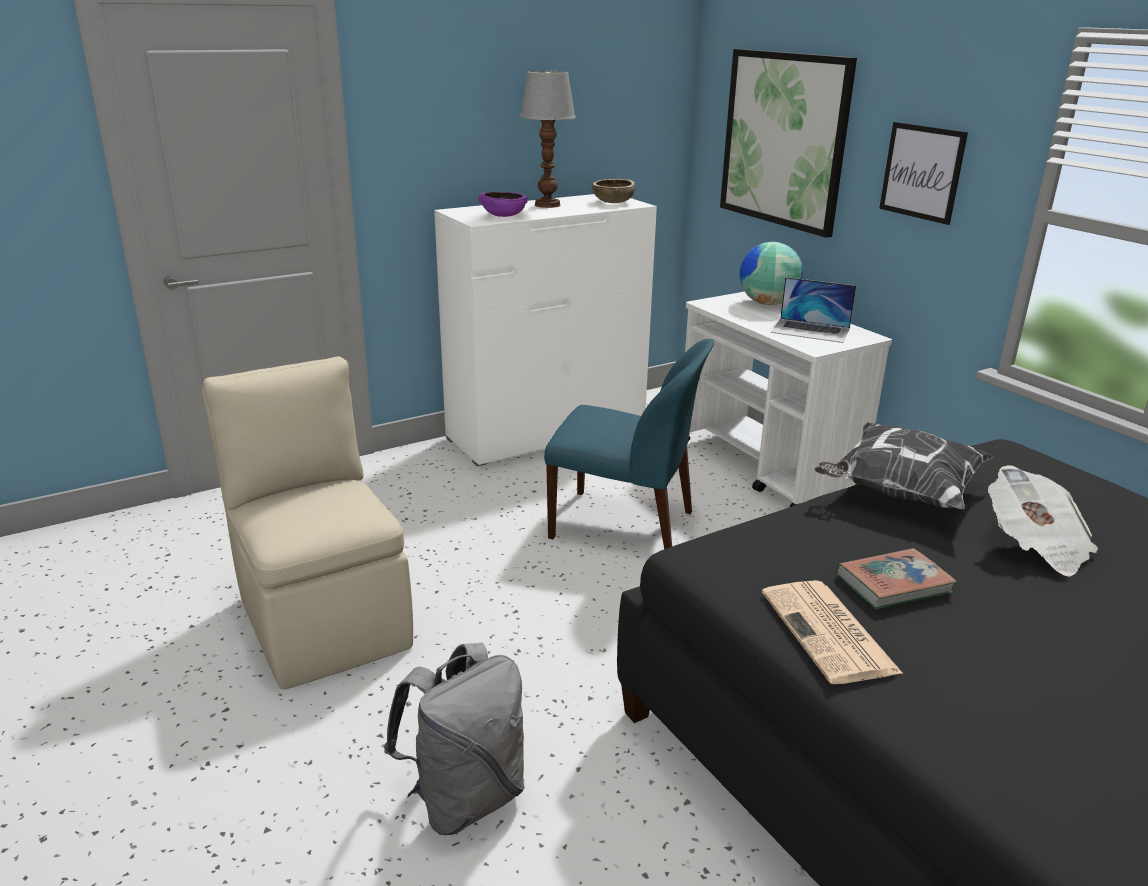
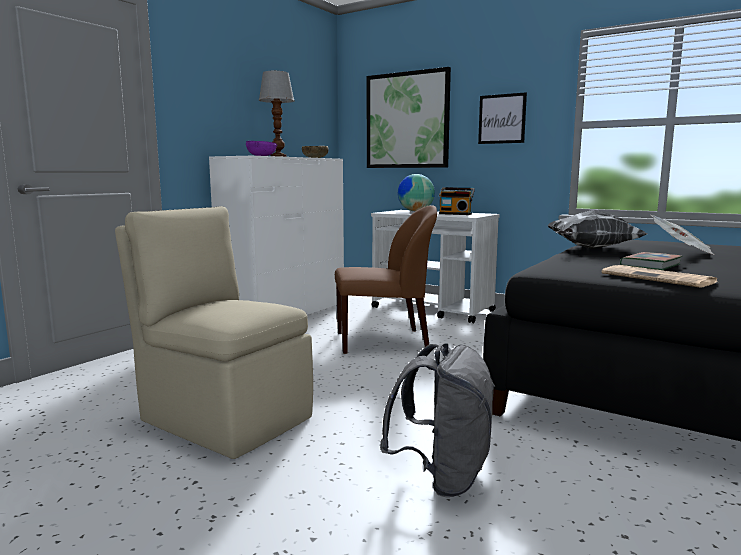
camera: 25 degrees left, 15 degrees down
blue chair [544,339,714,549] -> brown chair [335,205,437,354]
laptop [771,277,856,343] -> radio [439,187,475,215]

